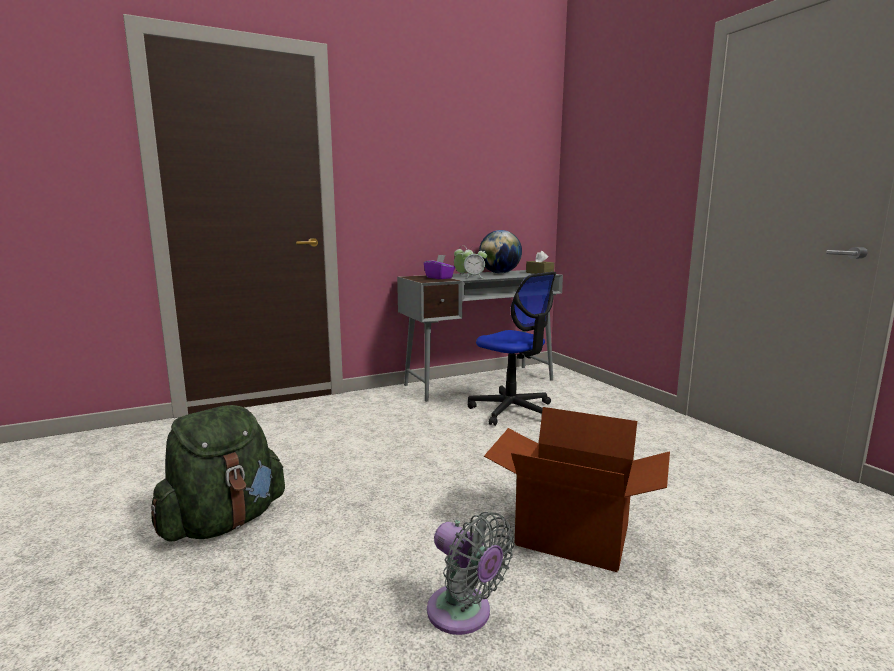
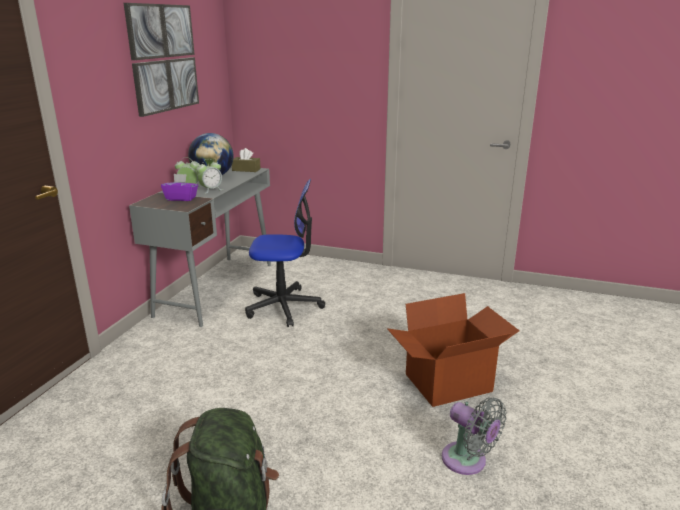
camera: 45 degrees left, 10 degrees up
grey fan [427,512,514,635] -> grey fan turned 45 degrees clockwise [442,398,506,475]
none -> picture [124,3,199,117]

